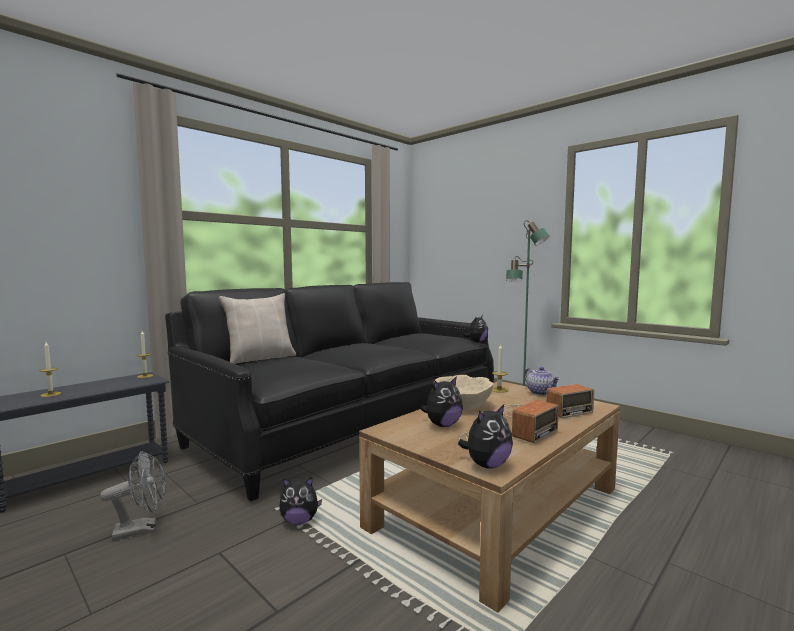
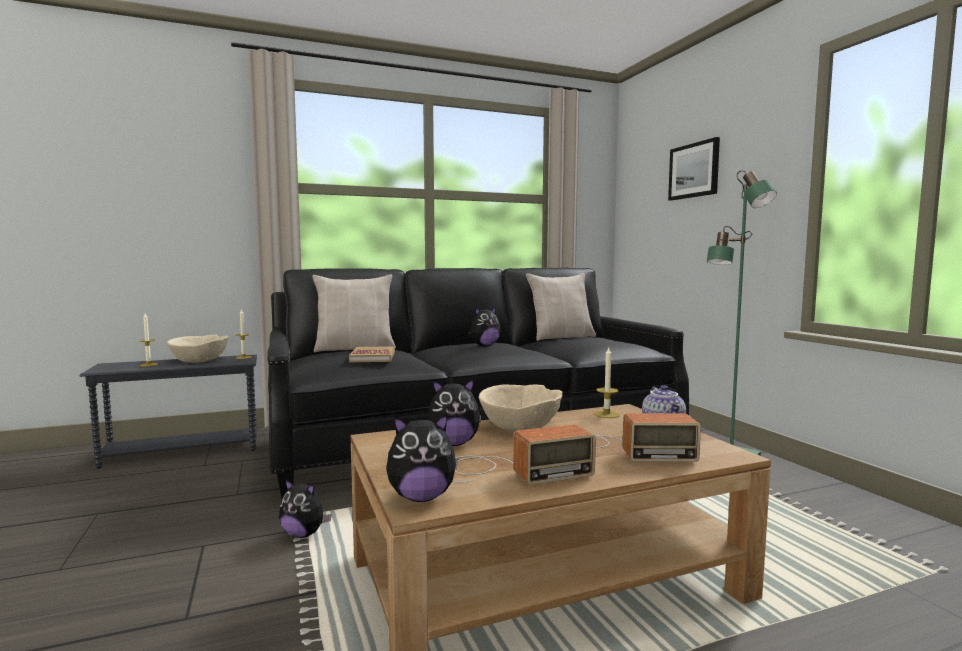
camera: 25 degrees right, 0 degrees up
grey fan [100,451,166,540] -> none
plush toy [463,315,488,342] -> plush toy moved to [468,306,501,346]
none -> beige bowl [167,335,228,363]
none -> book [349,346,395,362]
none -> beige pillow [526,273,596,341]
none -> picture [668,137,720,201]

